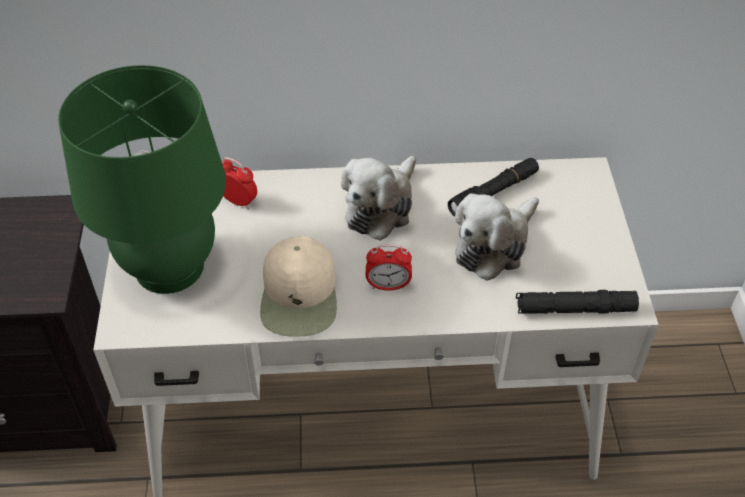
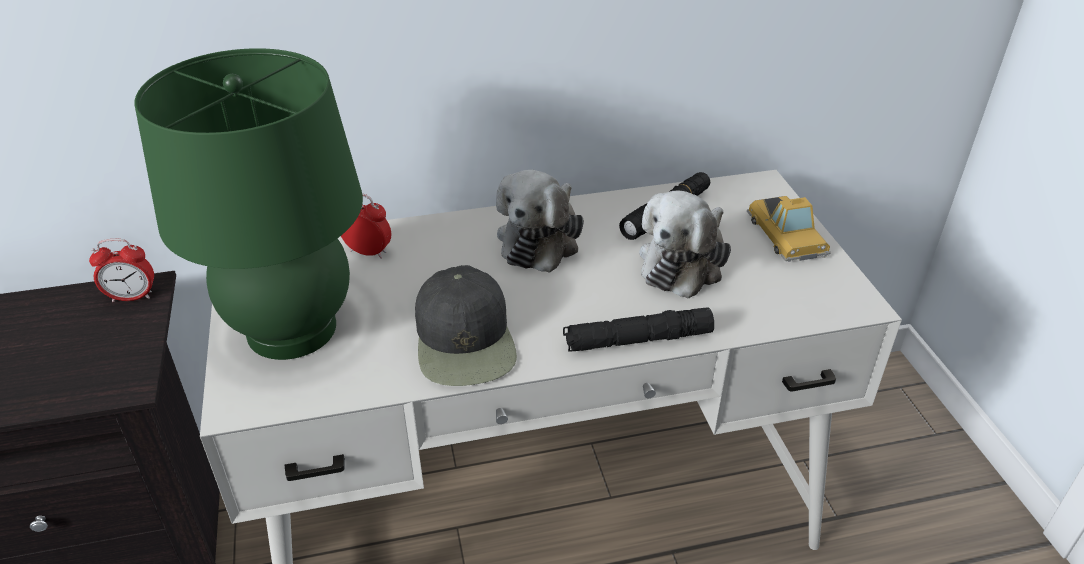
camera: 10 degrees left, 10 degrees down
beige cap [260,236,337,337] -> black cap [415,265,517,386]
alarm clock [366,244,412,291] -> alarm clock moved to [89,239,154,302]
black flashlight [516,290,639,314] -> black flashlight moved to [563,307,714,352]
none -> toy car [747,196,831,262]

